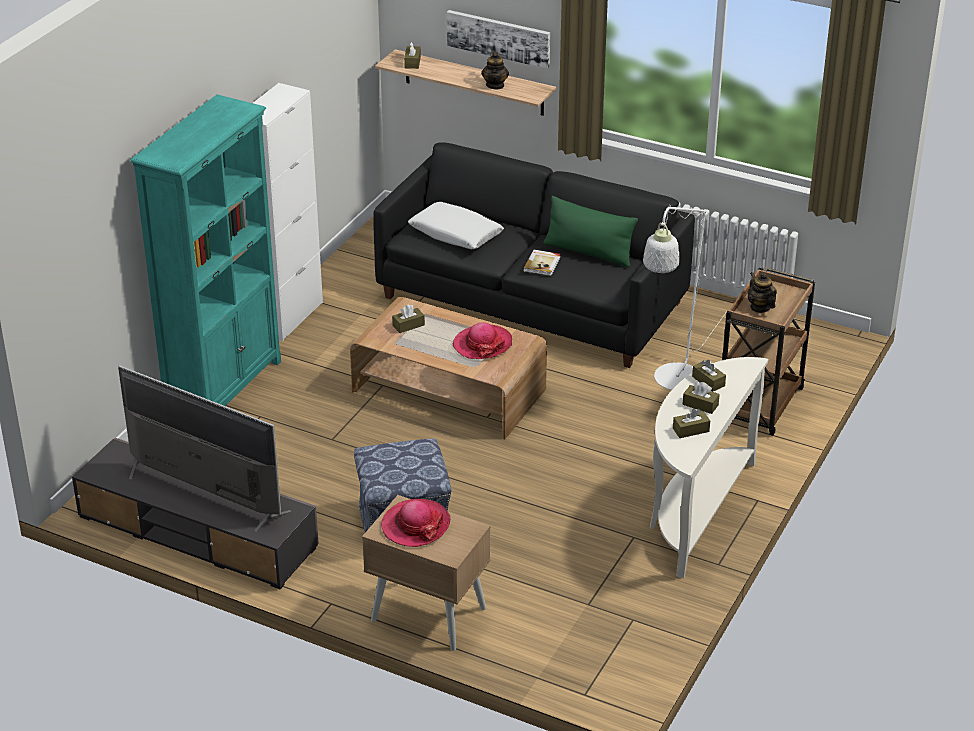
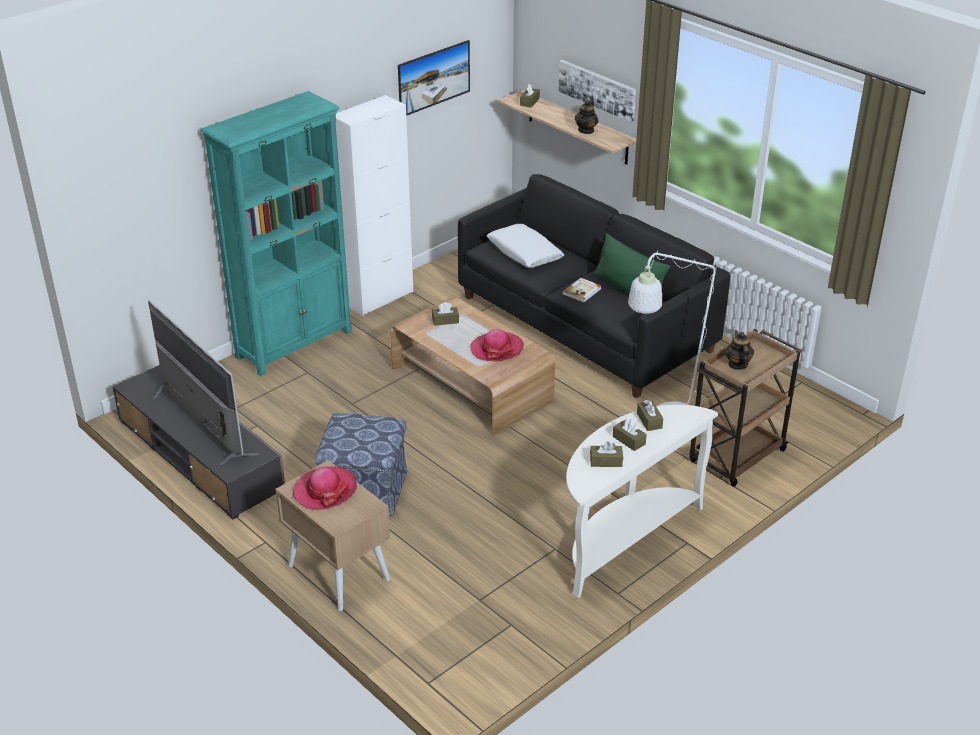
camera: 20 degrees right, 0 degrees up
none -> picture [398,40,470,116]

